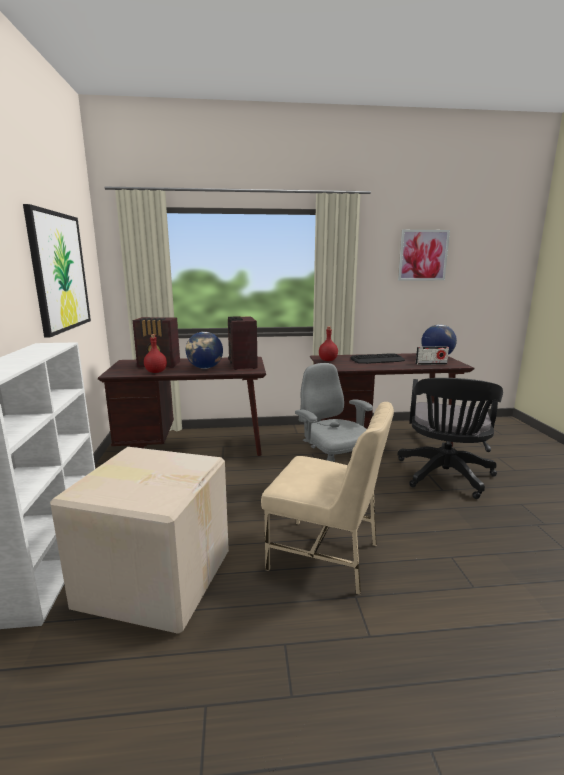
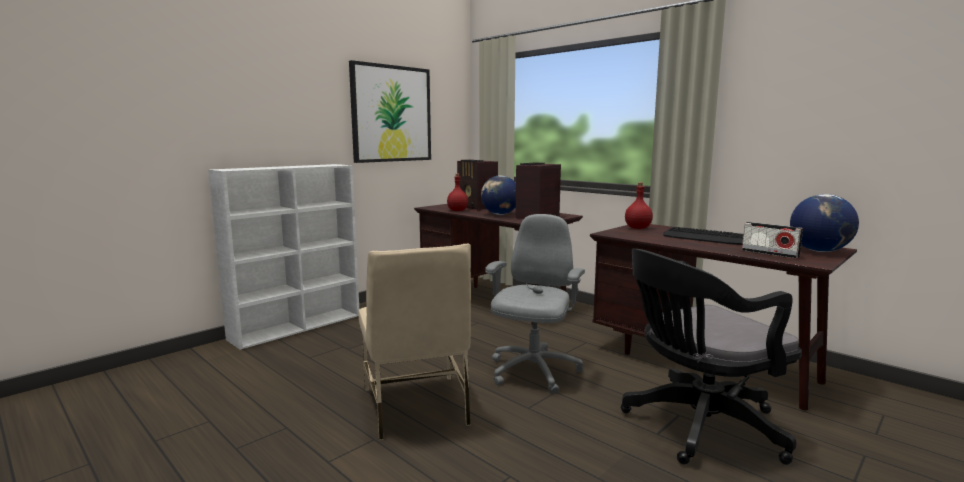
camera: 50 degrees right, 5 degrees down
cardboard box [50,447,229,634] -> none
picture [398,230,450,281] -> none

